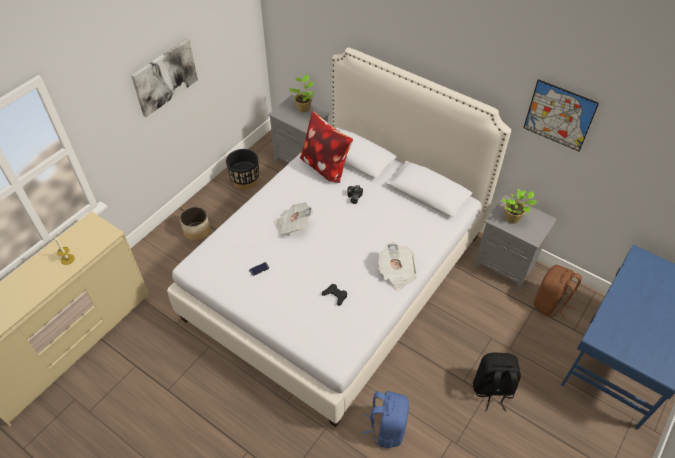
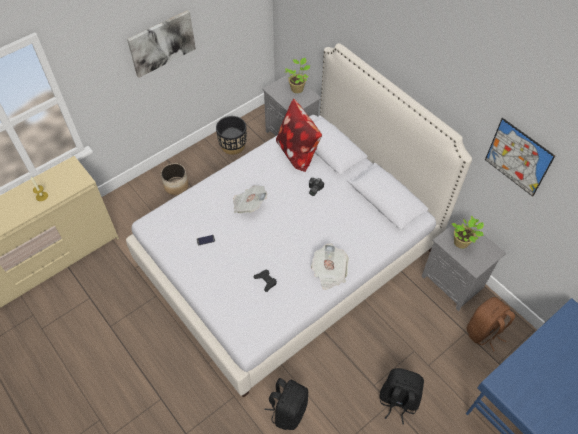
camera: 15 degrees right, 5 degrees up
blue backpack [362,391,409,448] -> black backpack [264,378,308,430]

